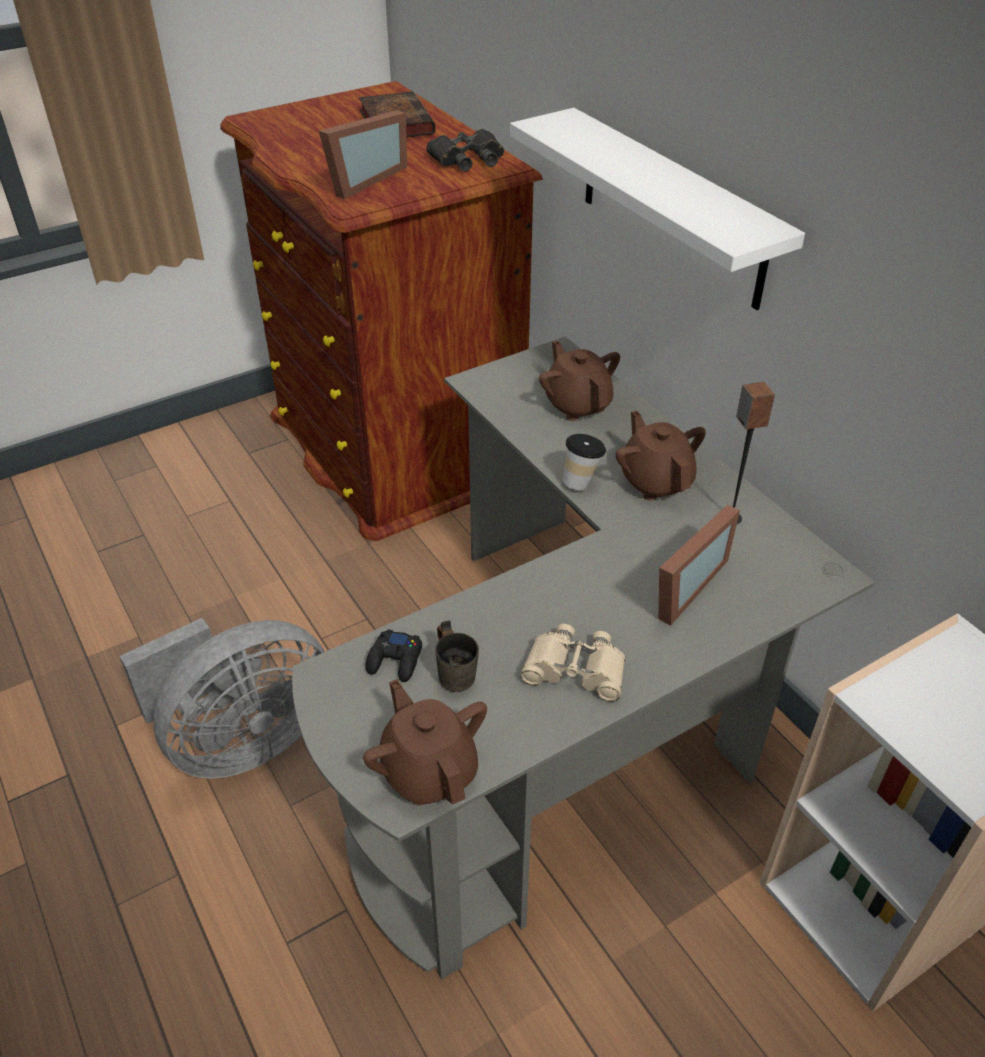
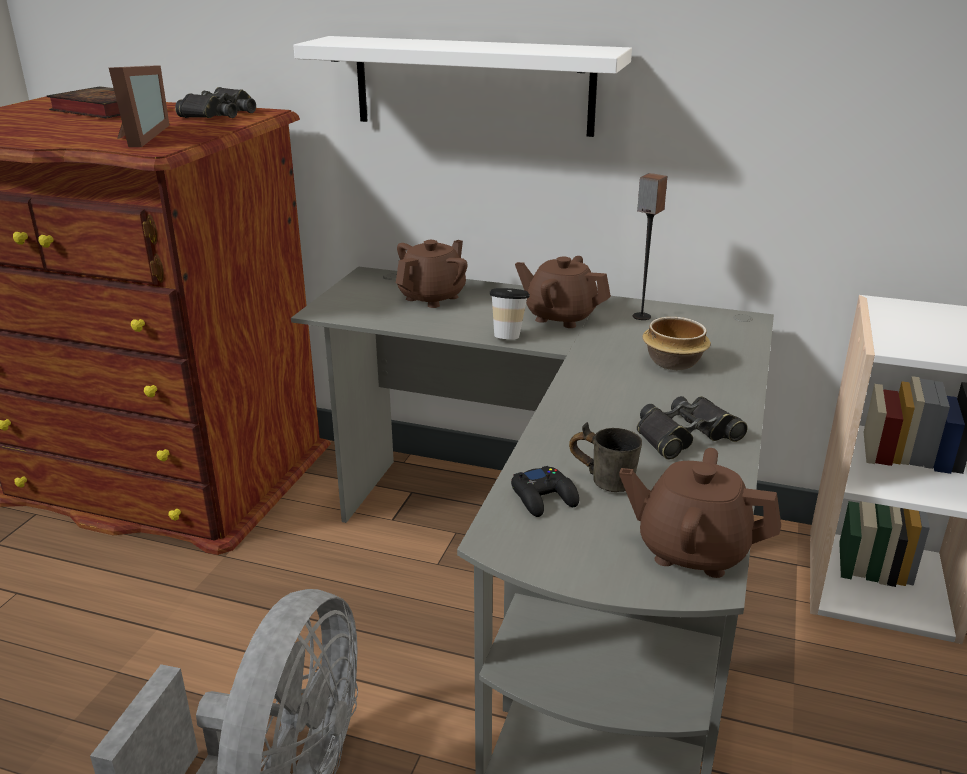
camera: 40 degrees left, 15 degrees down
beige binoculars [520,624,625,702] -> black binoculars [637,396,748,459]
brown teapot [539,341,620,421] -> brown teapot turned 105 degrees clockwise [396,240,468,308]
picture frame [659,505,740,626] -> bowl [642,317,711,370]

